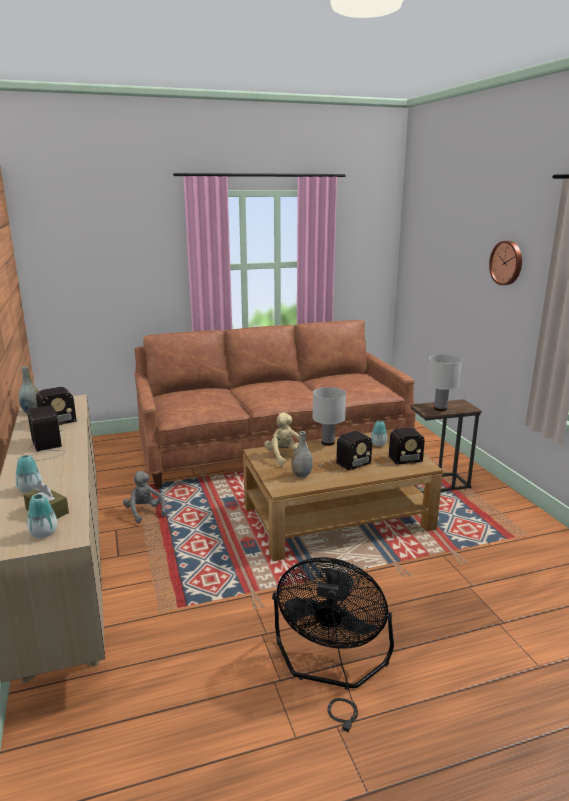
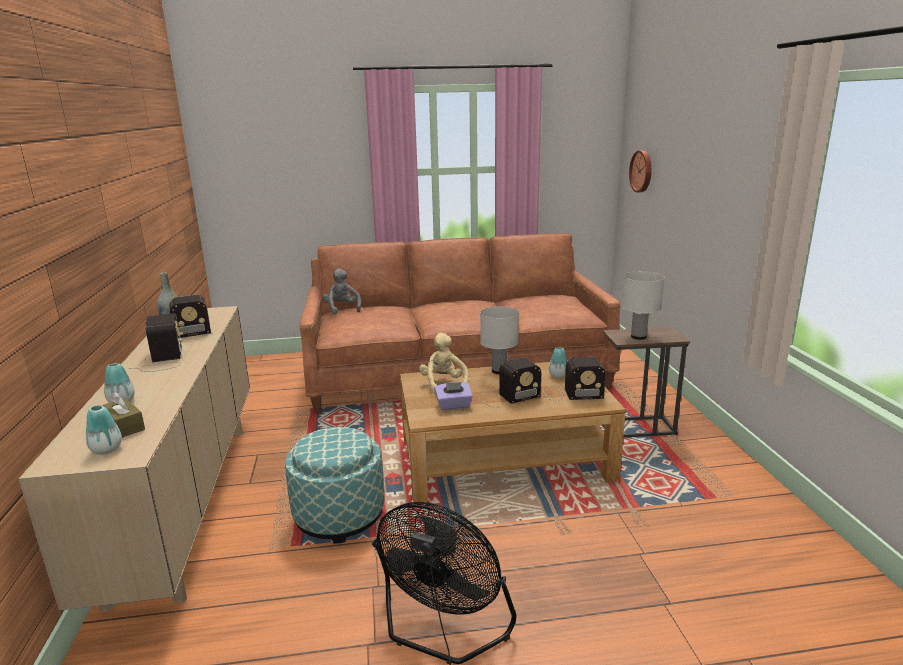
camera: 10 degrees right, 0 degrees up
grey plush toy [123,471,166,524] -> grey plush toy moved to [322,269,361,315]
grey vase [291,431,313,478] -> purple tissue box [434,382,473,410]
wall clock [489,241,522,285] -> wall clock moved to [629,150,652,193]
none -> ottoman [285,427,384,544]

